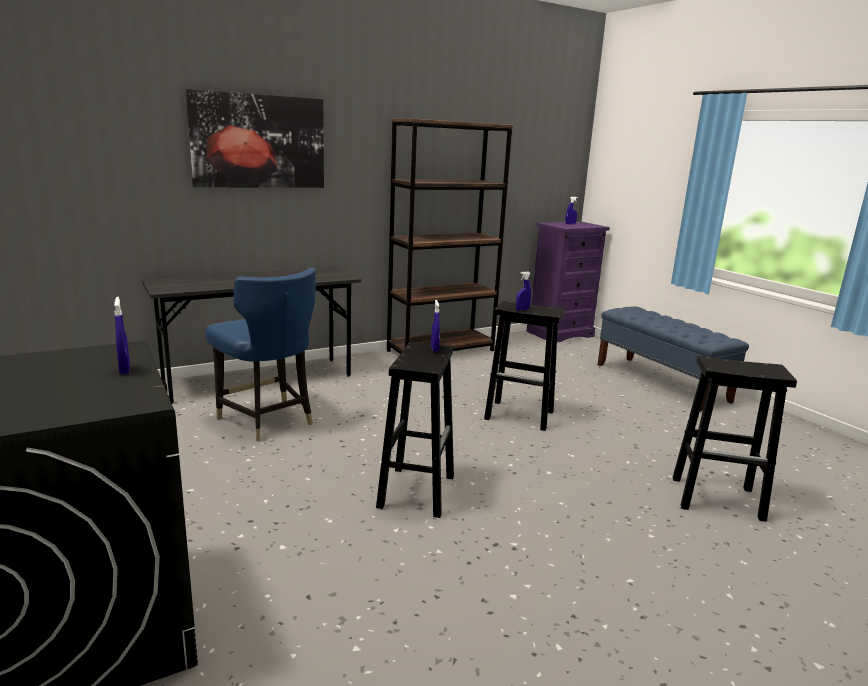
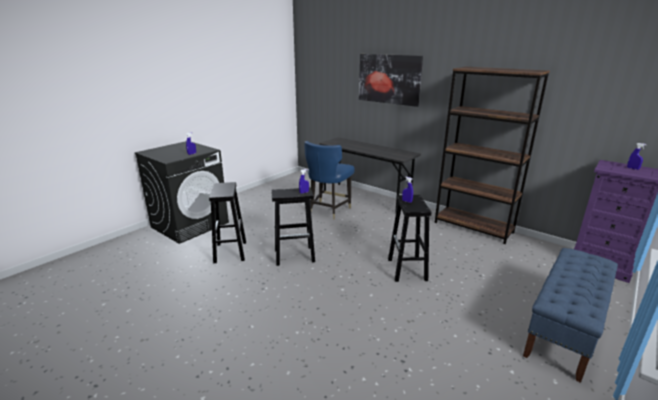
camera: 70 degrees right, 5 degrees up
black stool [673,356,797,522] -> black stool moved to [209,182,246,263]

